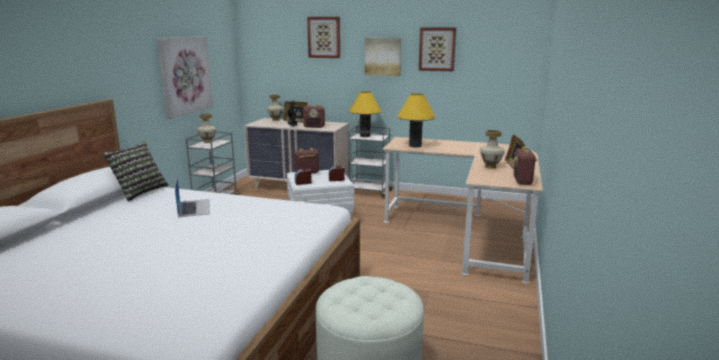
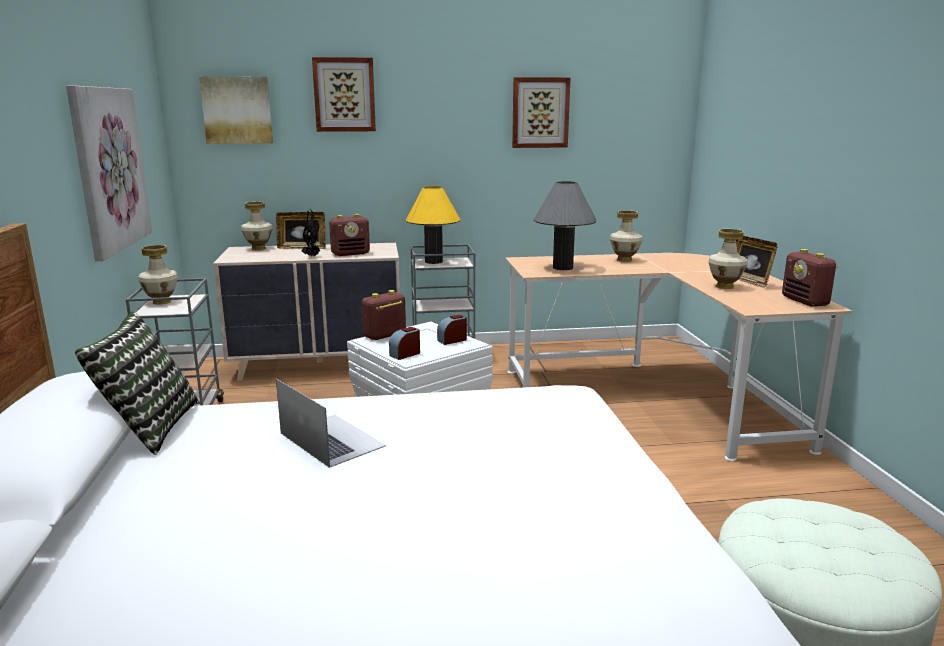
camera: 25 degrees left, 0 degrees up
picture [365,38,401,76] -> picture moved to [199,76,273,144]
yellow table lamp [397,93,436,147] -> grey table lamp [534,181,596,270]
none -> vase [610,211,643,262]

